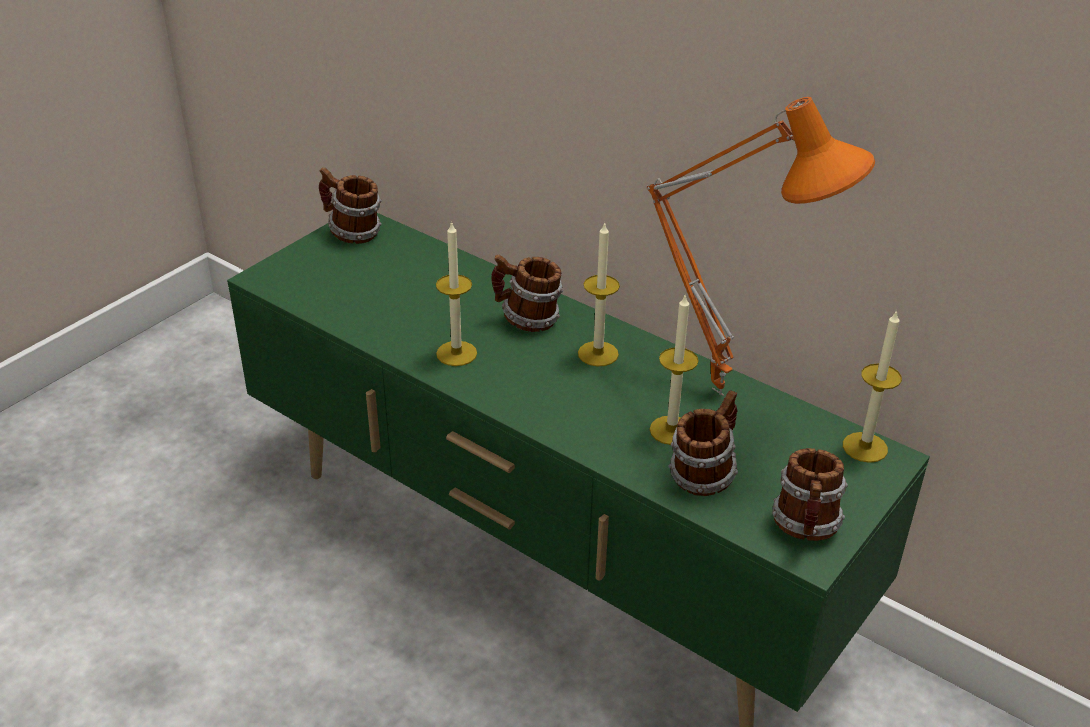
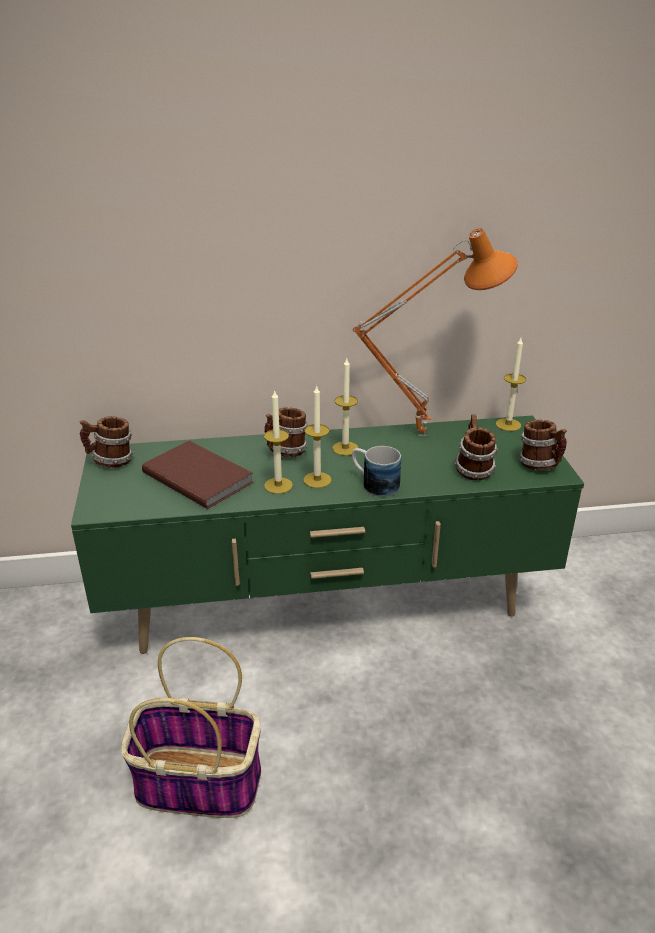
camera: 45 degrees left, 5 degrees down
candle [650,293,699,445] -> candle moved to [303,385,332,488]
none -> basket [121,637,261,818]
none -> brown book [142,441,253,509]
none -> mug [352,446,401,497]

